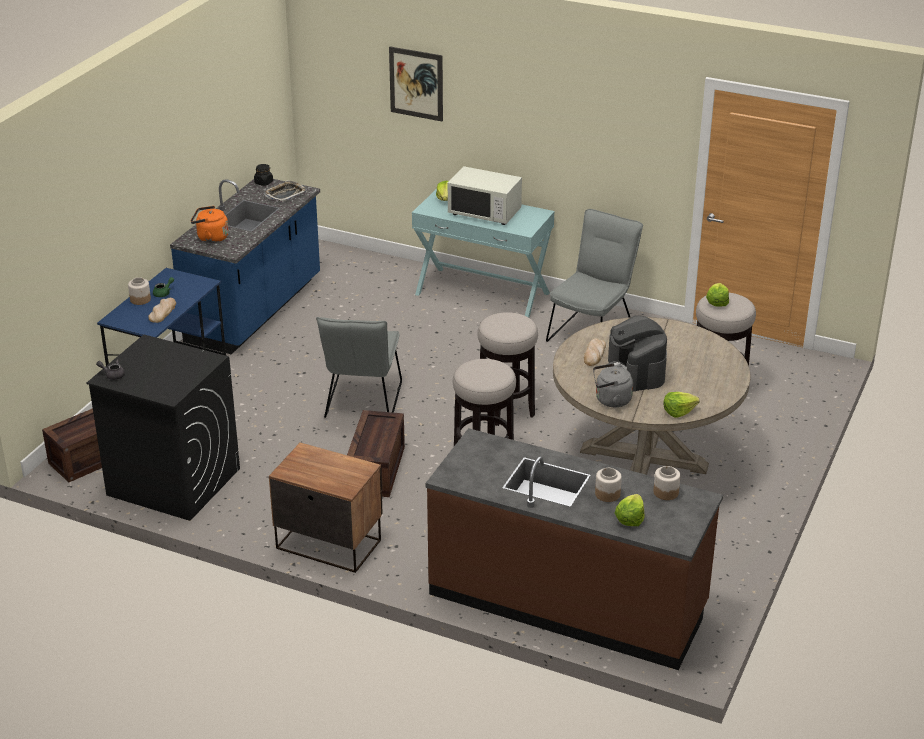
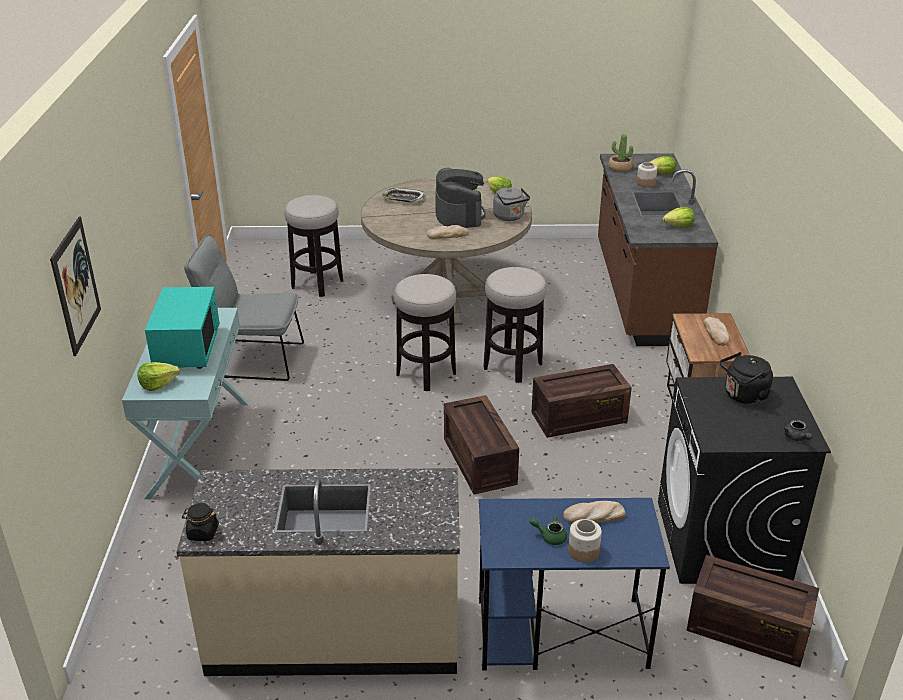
camera: 115 degrees left, 0 degrees up
blue counter [170,179,320,354] -> beige counter [176,468,460,676]
orange kettle [191,206,229,243] -> none
tray [264,180,307,201] -> tray moved to [382,188,424,202]
grey chair [316,317,402,418] -> crate [444,395,519,495]
white microwave [448,166,522,225] -> turquoise microwave [145,287,220,369]
coffee machine [608,315,667,392] -> coffee machine turned 60 degrees counterclockwise [435,167,486,228]
jar [653,466,680,500] -> potted plant [609,134,633,172]
lettuce [706,283,729,307] -> lettuce moved to [662,207,695,227]
none -> bread [703,317,730,346]
none -> black kettle [720,352,773,404]

